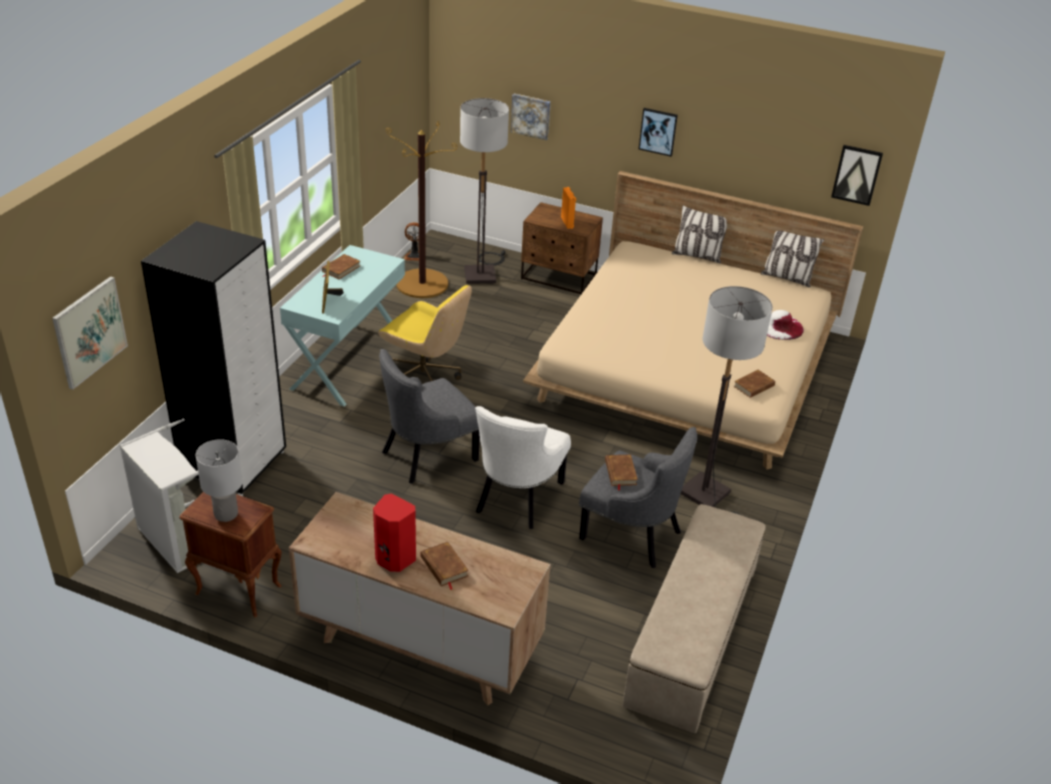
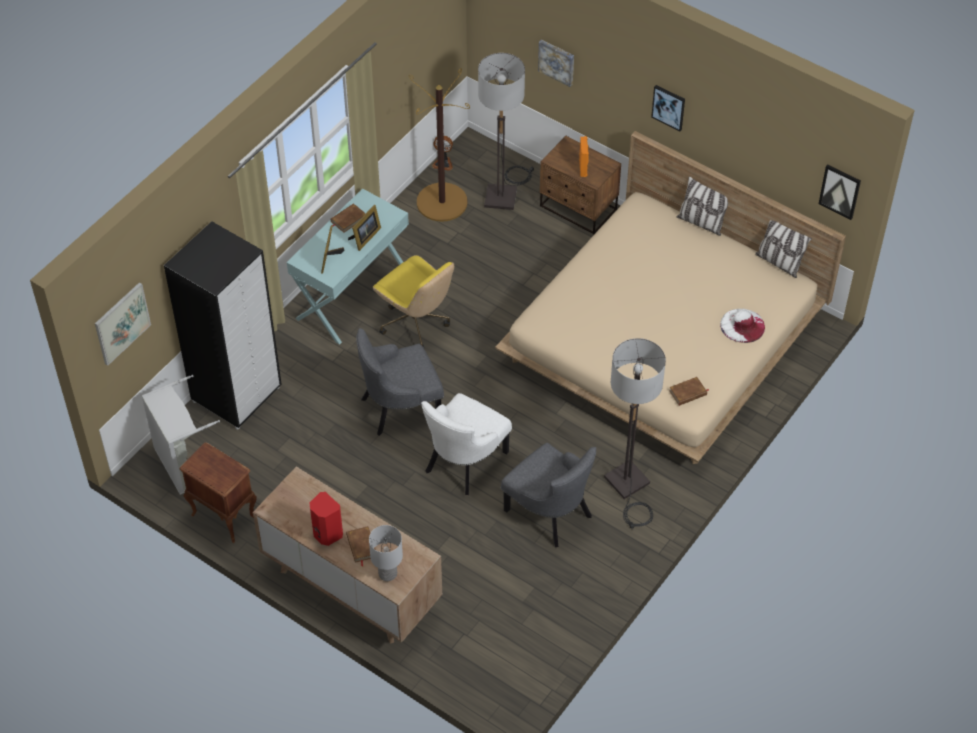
camera: 15 degrees right, 15 degrees up
grey table lamp [196,439,242,522] -> grey table lamp moved to [369,525,403,581]
brown book [605,455,638,491] -> none
beige bench [622,504,766,733] -> none
none -> picture frame [348,205,381,251]

